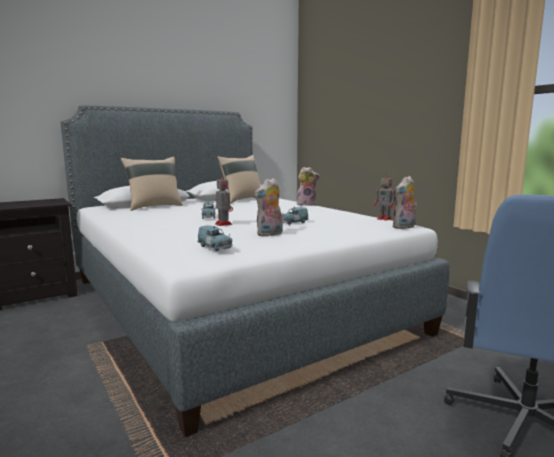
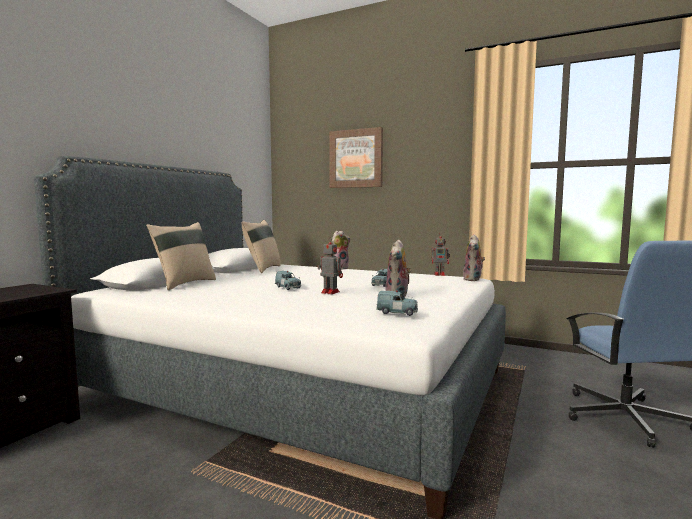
camera: 30 degrees left, 5 degrees down
none -> picture [329,127,383,188]

